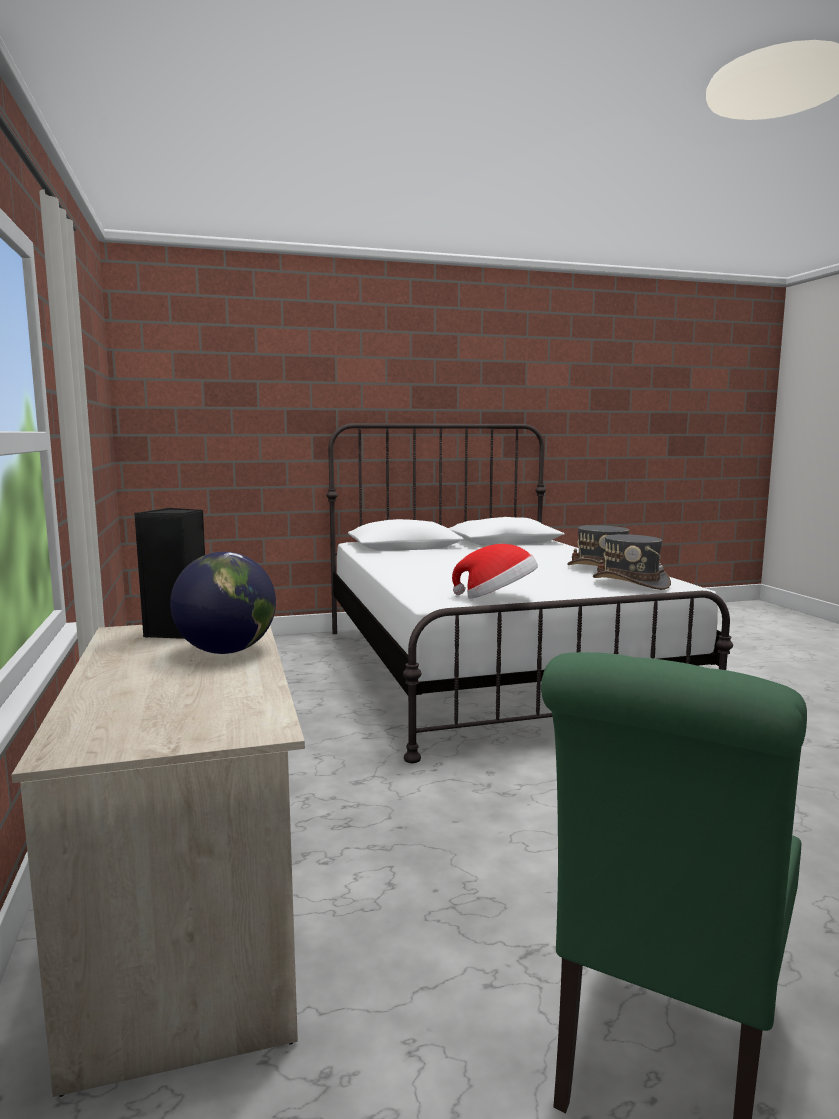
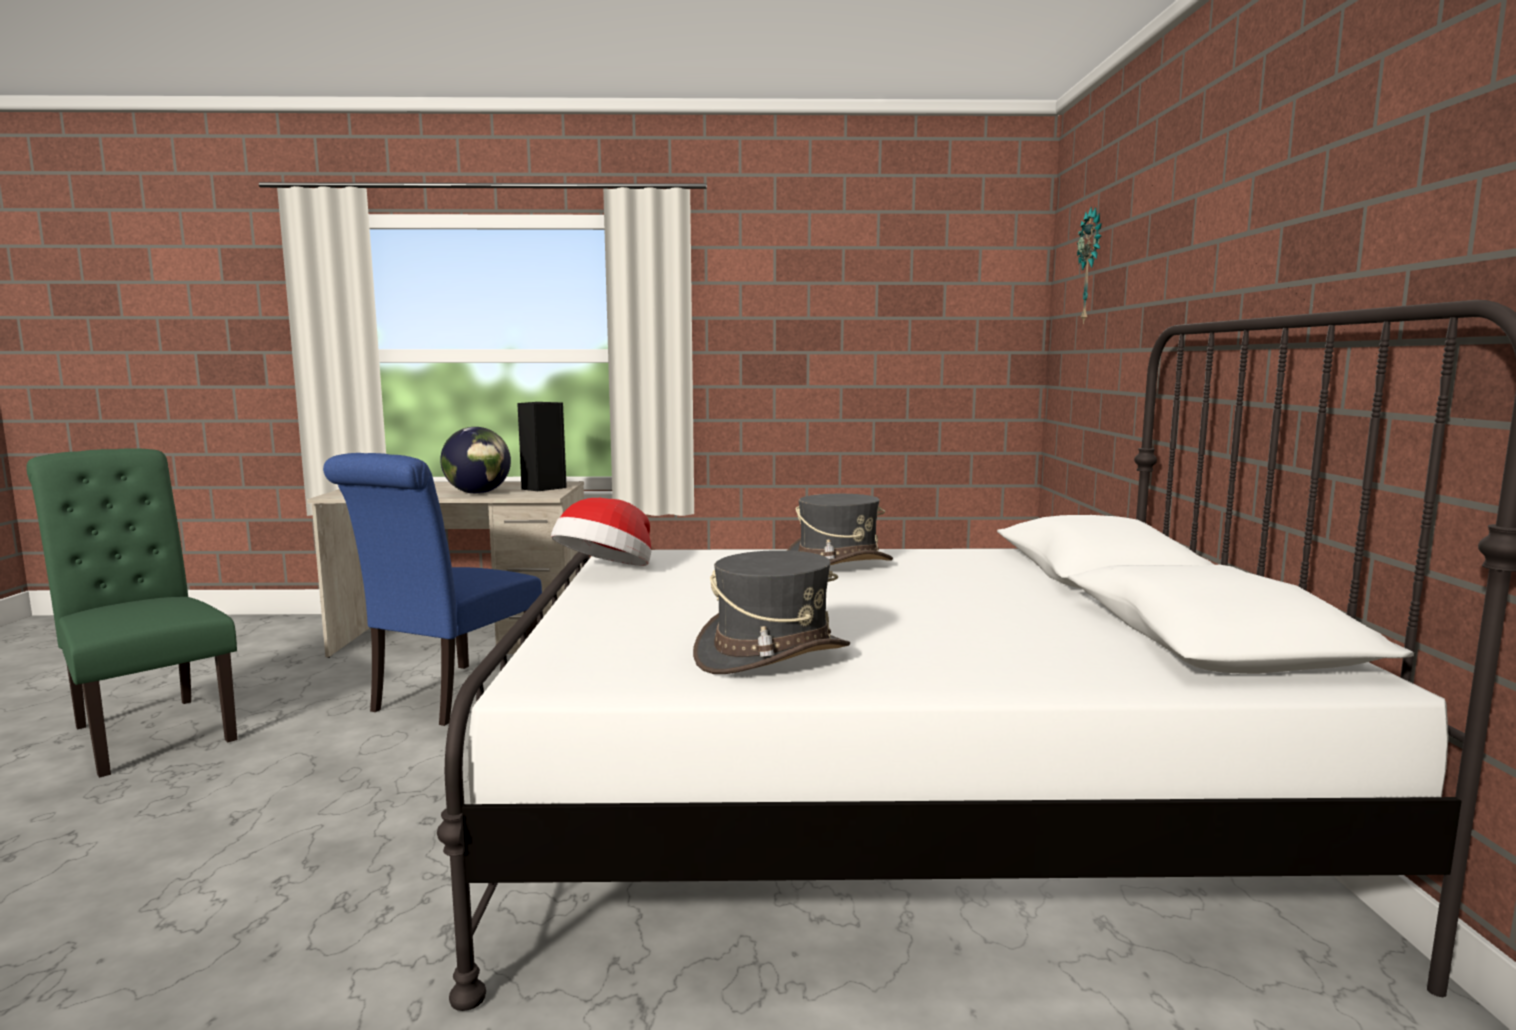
camera: 105 degrees right, 0 degrees up
grey hat [593,534,671,590] -> grey hat moved to [787,494,893,565]
none -> blue chair [323,453,542,726]
none -> wall clock [1077,207,1102,324]

